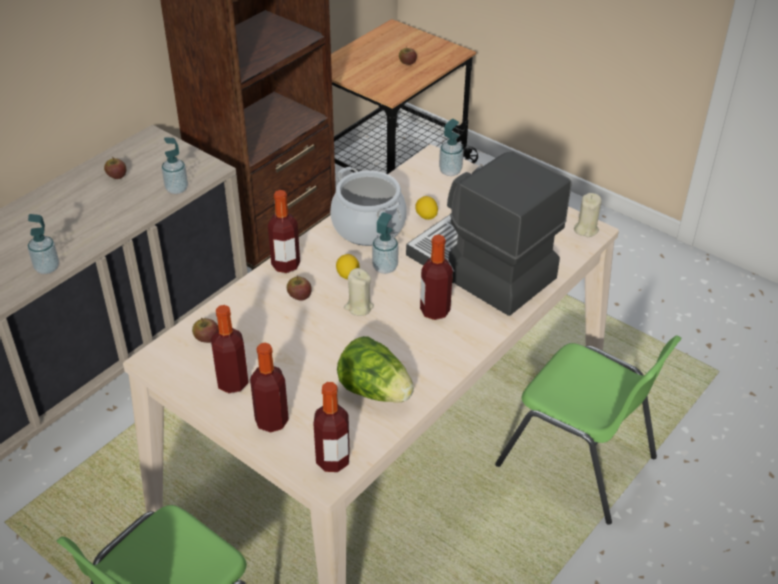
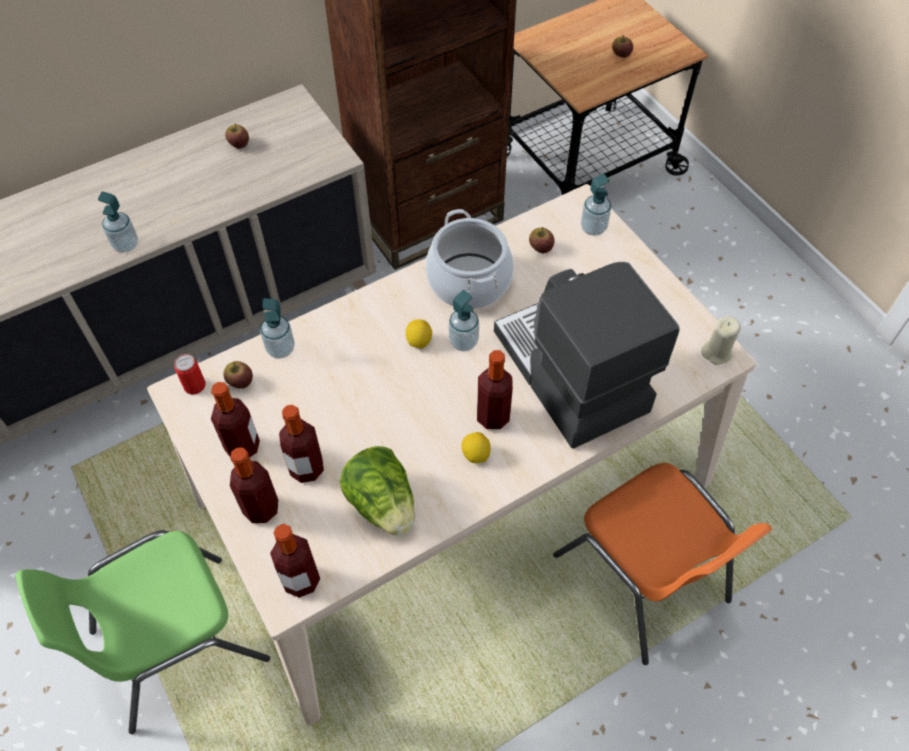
camera: 20 degrees right, 15 degrees up
soap dispenser [162,137,188,194] -> soap dispenser moved to [260,298,295,359]
bottle [268,190,300,273] -> bottle moved to [279,405,324,483]
apple [287,275,312,301] -> apple moved to [529,227,555,253]
beige candle [344,268,374,316] -> none
lemon [415,196,438,220] -> lemon moved to [462,432,491,463]
green chair [495,335,682,525] -> orange chair [553,463,772,665]
none -> can [174,354,206,394]

